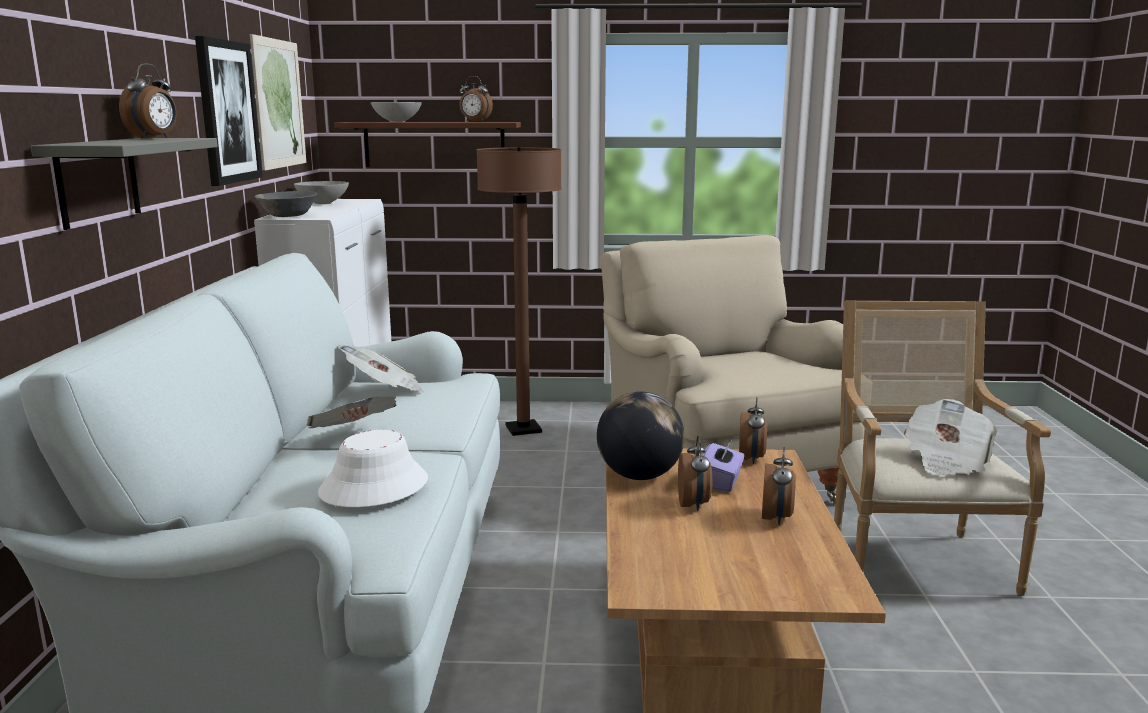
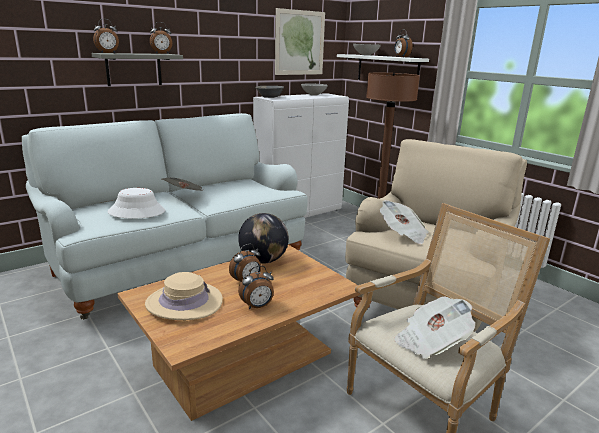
camera: 50 degrees right, 5 degrees up
picture [195,36,262,186] -> none
brown shelf [334,122,521,167] -> white shelf [337,54,429,80]
newspaper [338,345,424,392] -> newspaper moved to [380,200,429,244]
purple tissue box [703,440,744,492] -> none
alarm clock [739,397,767,464] -> alarm clock moved to [93,19,119,53]
none -> beige hat [145,272,223,320]

